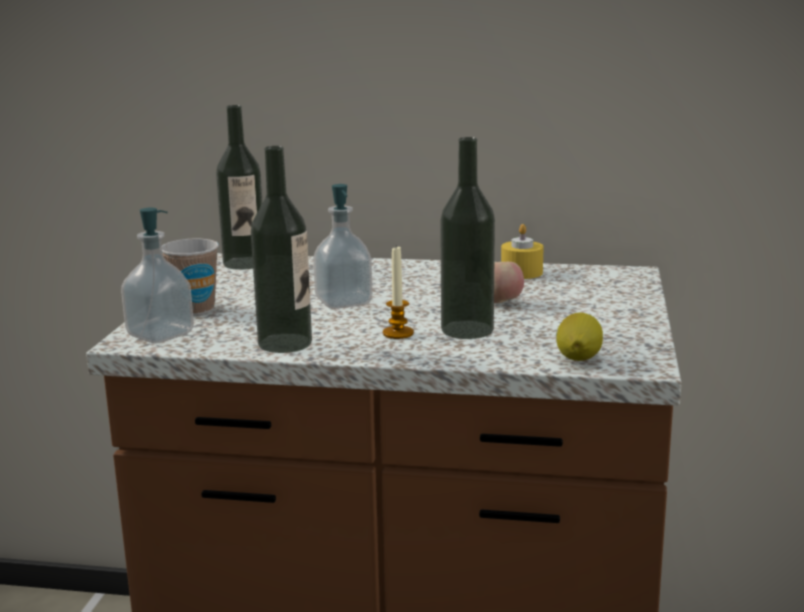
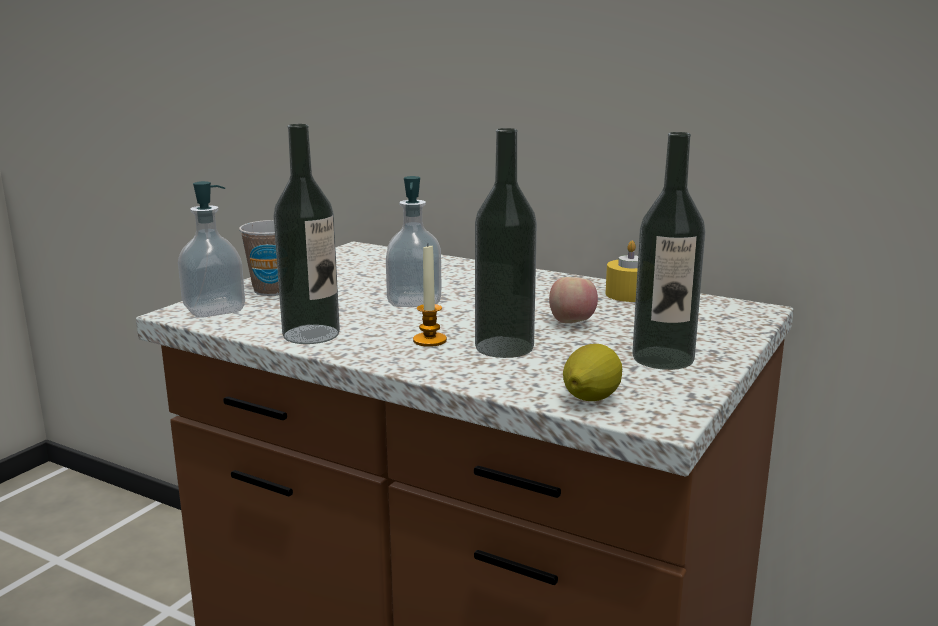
camera: 20 degrees right, 0 degrees up
bottle [216,105,263,270] -> bottle moved to [632,132,705,370]

